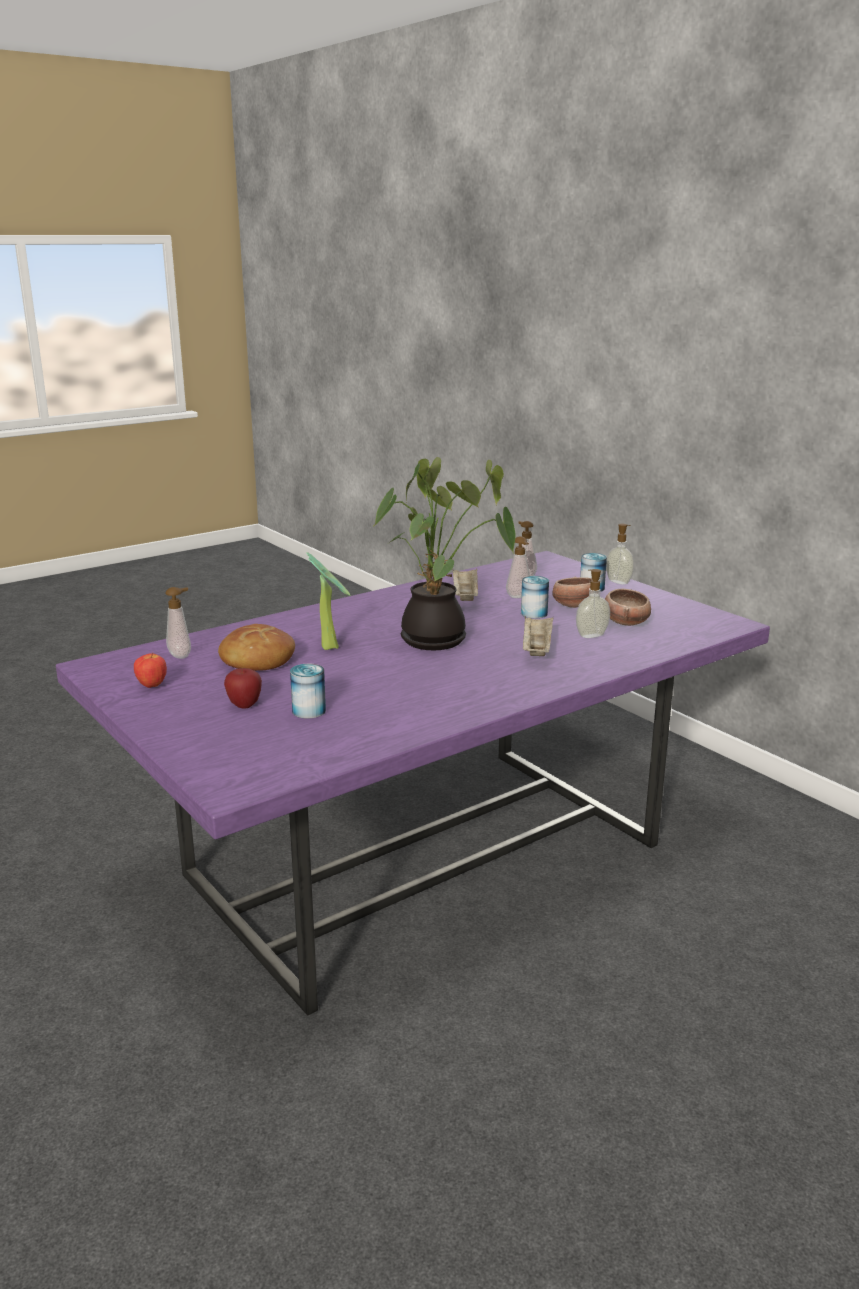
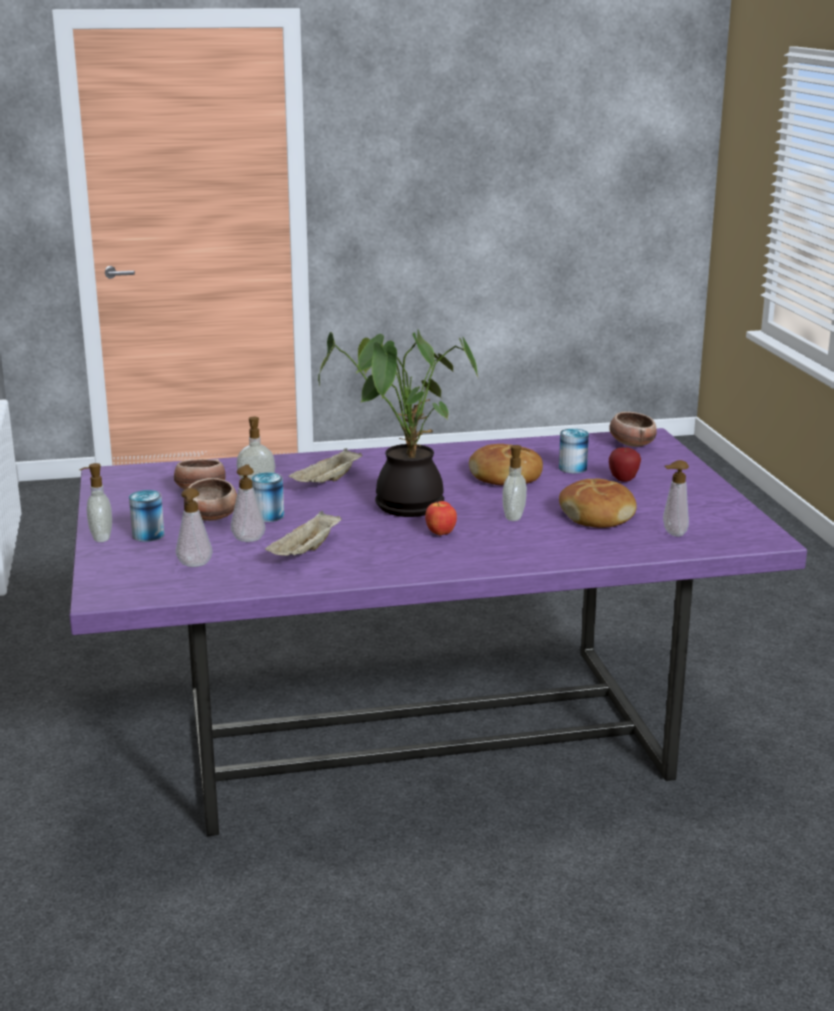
camera: 155 degrees left, 0 degrees up
apple [134,653,167,688] -> apple moved to [425,501,457,536]
potted plant [306,552,350,650] -> soap dispenser [502,445,530,521]
none -> bread [469,444,543,485]
none -> bowl [609,412,657,447]

